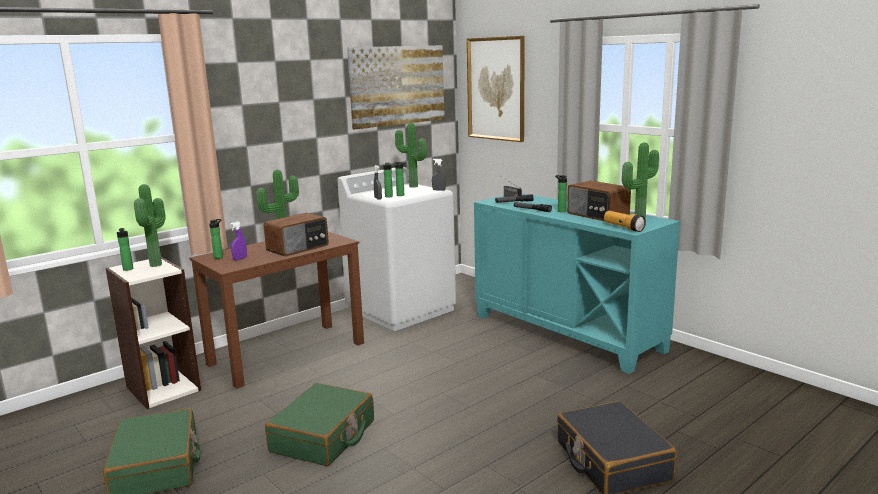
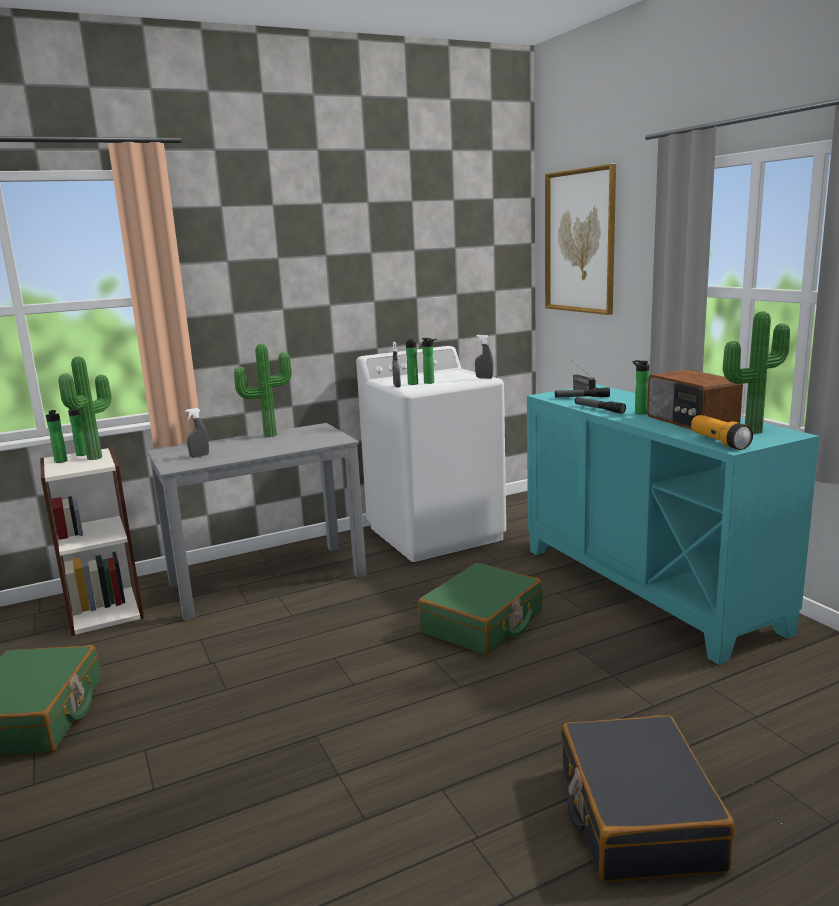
camera: 15 degrees right, 0 degrees up
brown desk [190,232,364,389] -> grey desk [147,423,367,621]
bottle [209,219,223,259] -> bottle moved to [68,409,86,456]
purple spray bottle [230,221,247,260] -> grey spray bottle [185,408,209,458]
radio [263,213,329,256] -> none
green suitcase [265,383,374,466] -> green suitcase moved to [418,563,542,655]
picture [347,45,445,130] -> none
potted plant [395,123,427,188] -> none

